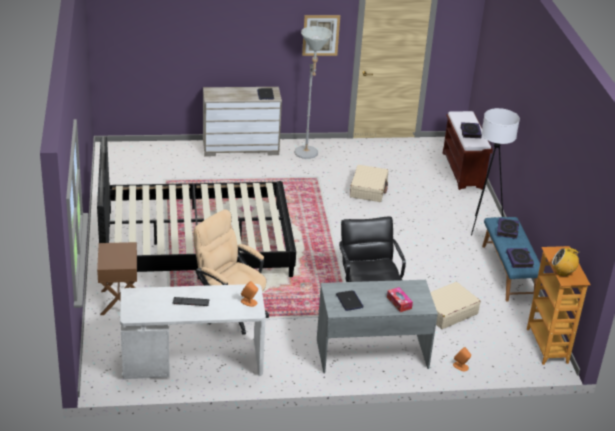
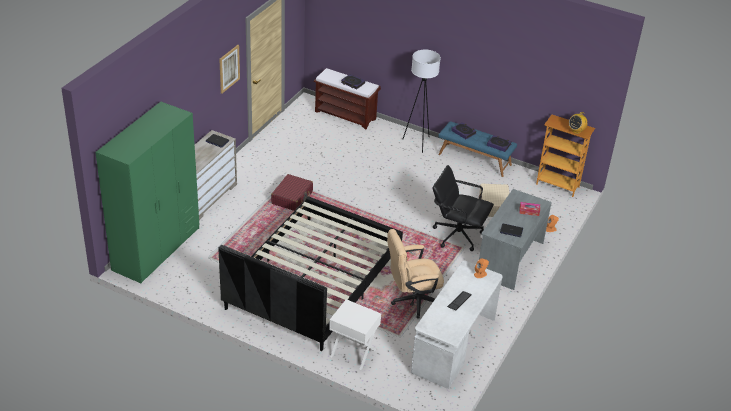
camera: 55 degrees left, 5 degrees up
brown nightstand [97,242,137,315] -> white nightstand [329,299,381,370]
grey floor lamp [294,26,332,159] -> none
beige suitcase [350,165,388,202] -> none
none -> green wardrobe [95,101,199,284]
none -> red suitcase [271,174,313,211]

